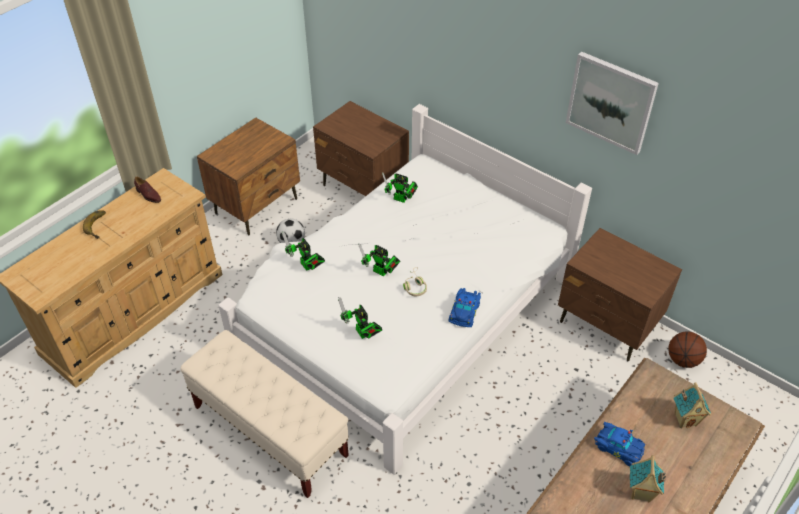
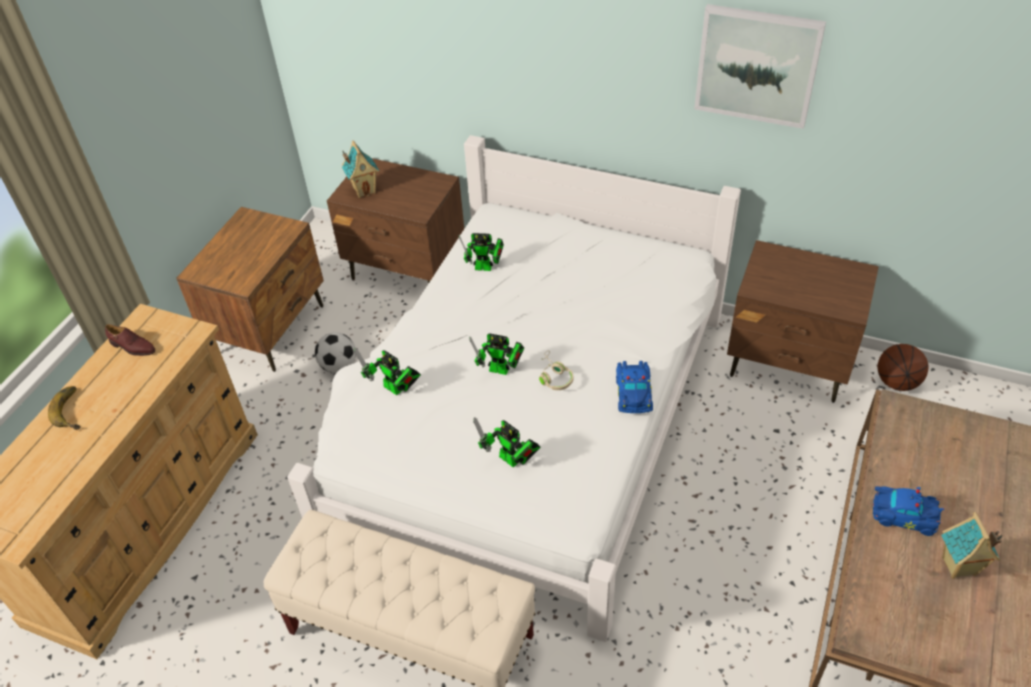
camera: 15 degrees left, 0 degrees up
toy house [674,382,711,428] -> toy house moved to [342,141,379,198]

